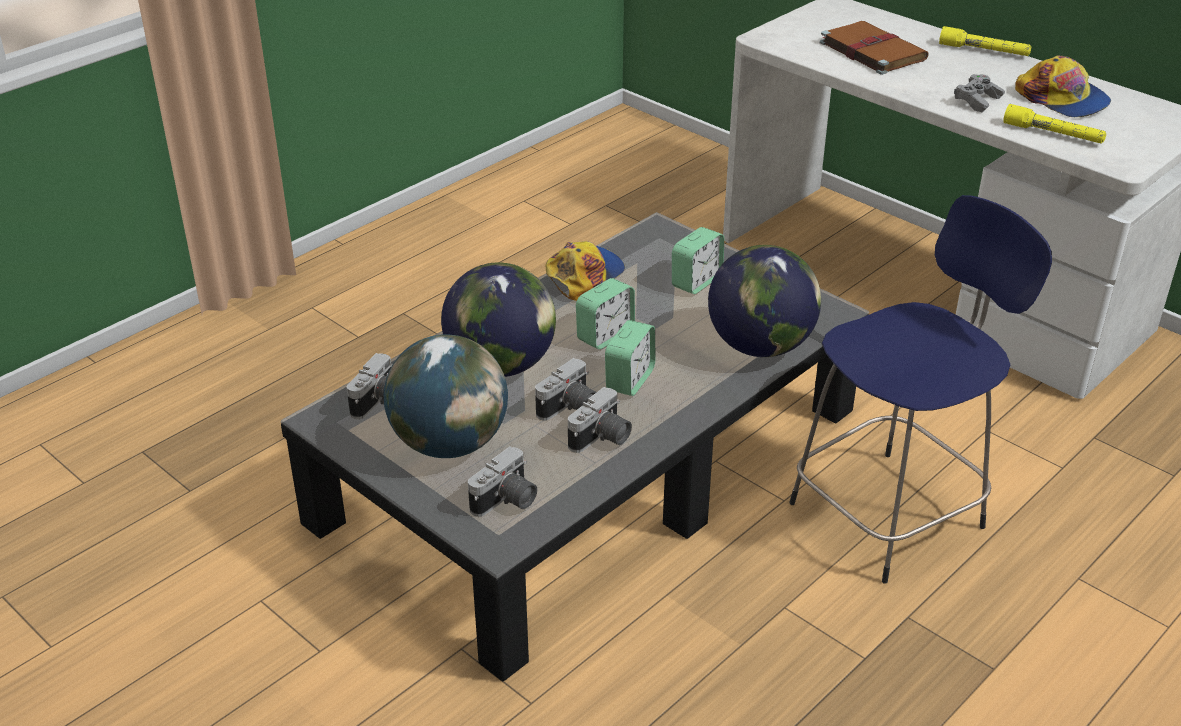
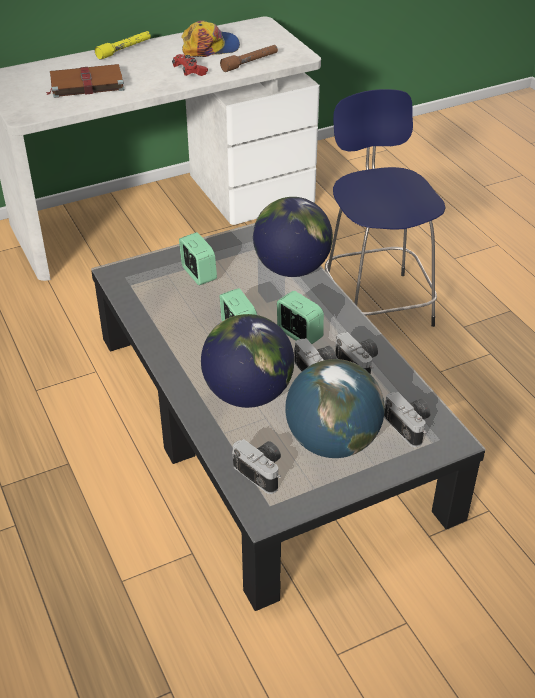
camera: 70 degrees left, 5 degrees up
cap [545,241,625,301] -> none
grey game controller [954,74,1005,112] -> red game controller [172,54,208,76]
yellow flashlight [1003,104,1106,144] -> brown flashlight [220,45,278,72]

